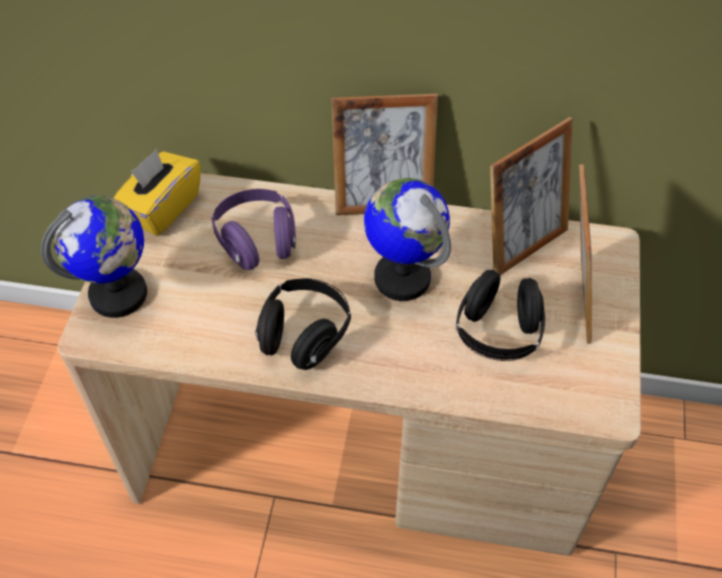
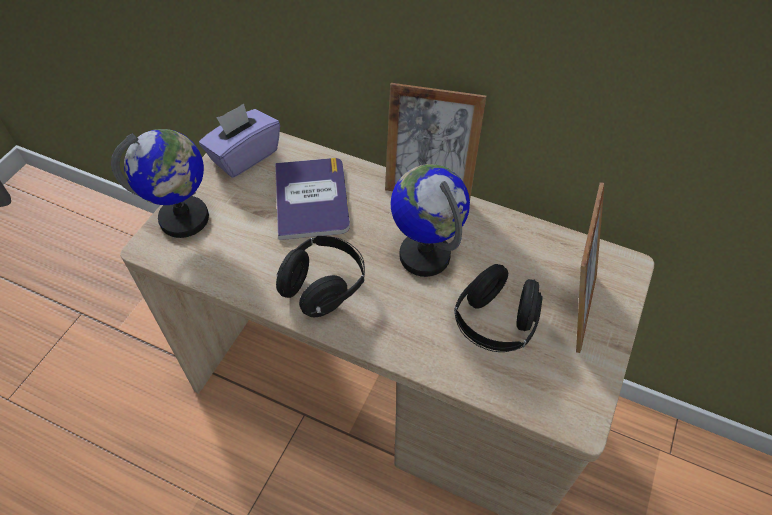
camera: 15 degrees right, 0 degrees up
yellow tissue box [113,149,201,236] -> purple tissue box [199,104,280,178]
purple headphones [211,189,296,270] -> book [275,158,350,240]
picture frame [490,117,573,275] -> none

